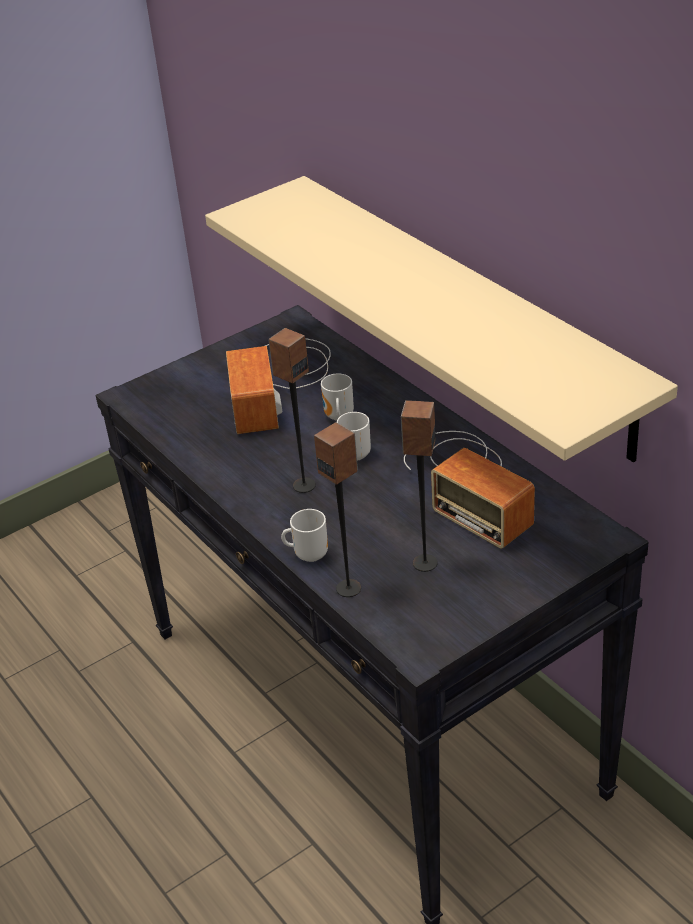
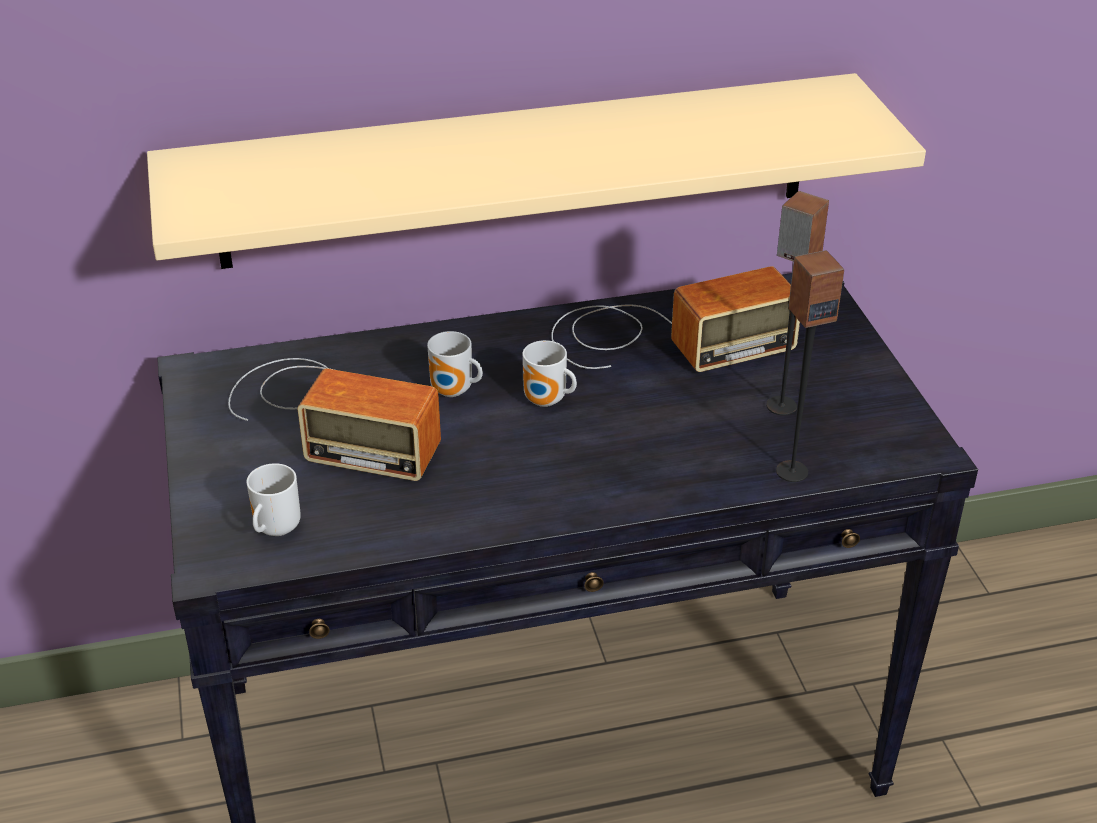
camera: 70 degrees left, 0 degrees up
speaker [268,328,316,493] -> none
mug [281,509,328,562] -> mug moved to [247,463,301,536]

